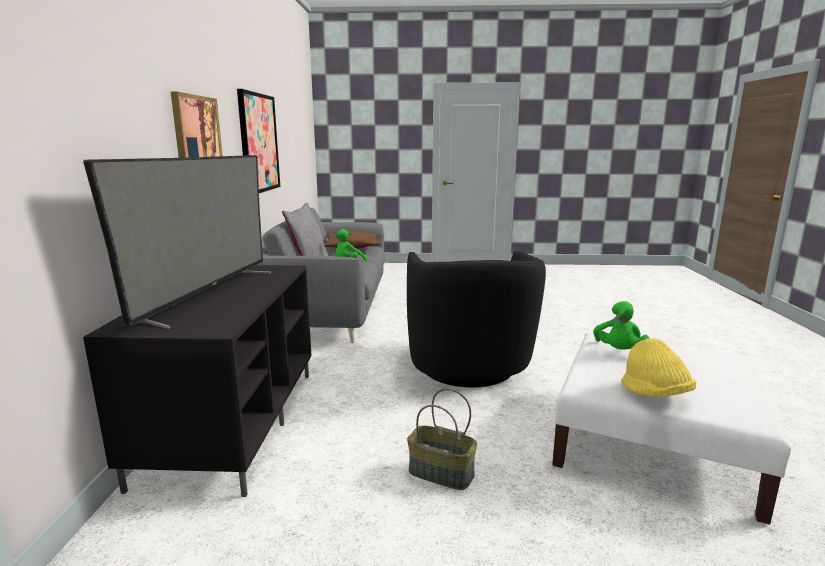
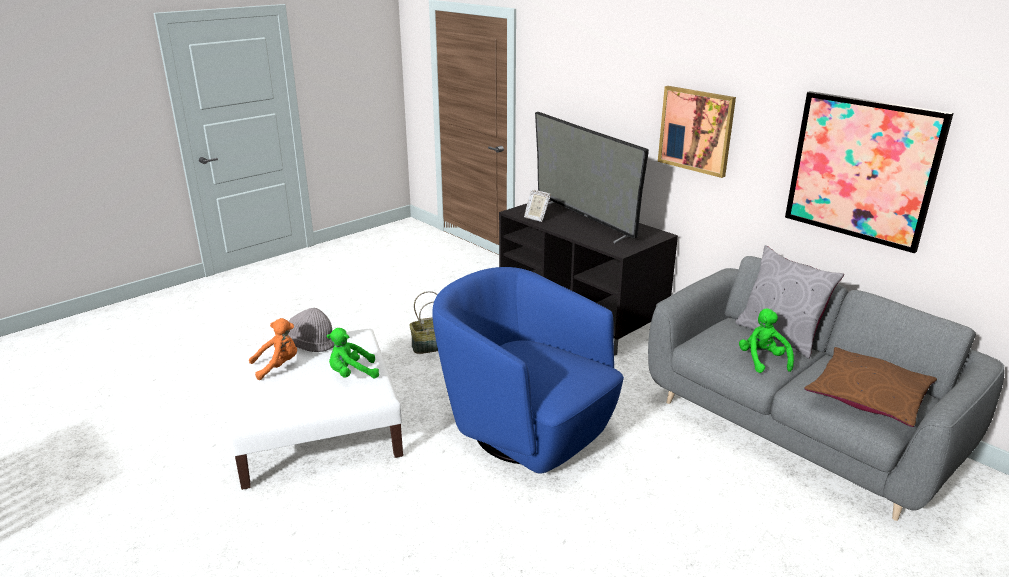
camera: 135 degrees right, 10 degrees up
black armchair [407,251,546,388] -> blue armchair [432,267,624,474]
green plush toy [593,301,649,350] -> green plush toy turned 75 degrees counterclockwise [327,328,379,378]
yellow hat [621,338,696,397] -> grey hat [288,308,335,352]
none -> orange plush toy [249,318,297,380]
none -> picture frame [524,189,551,222]

